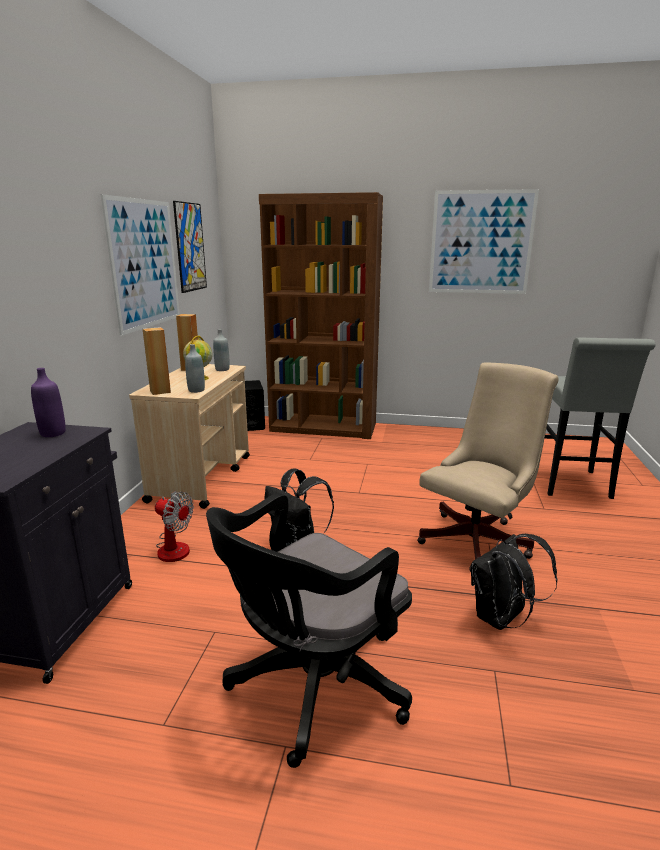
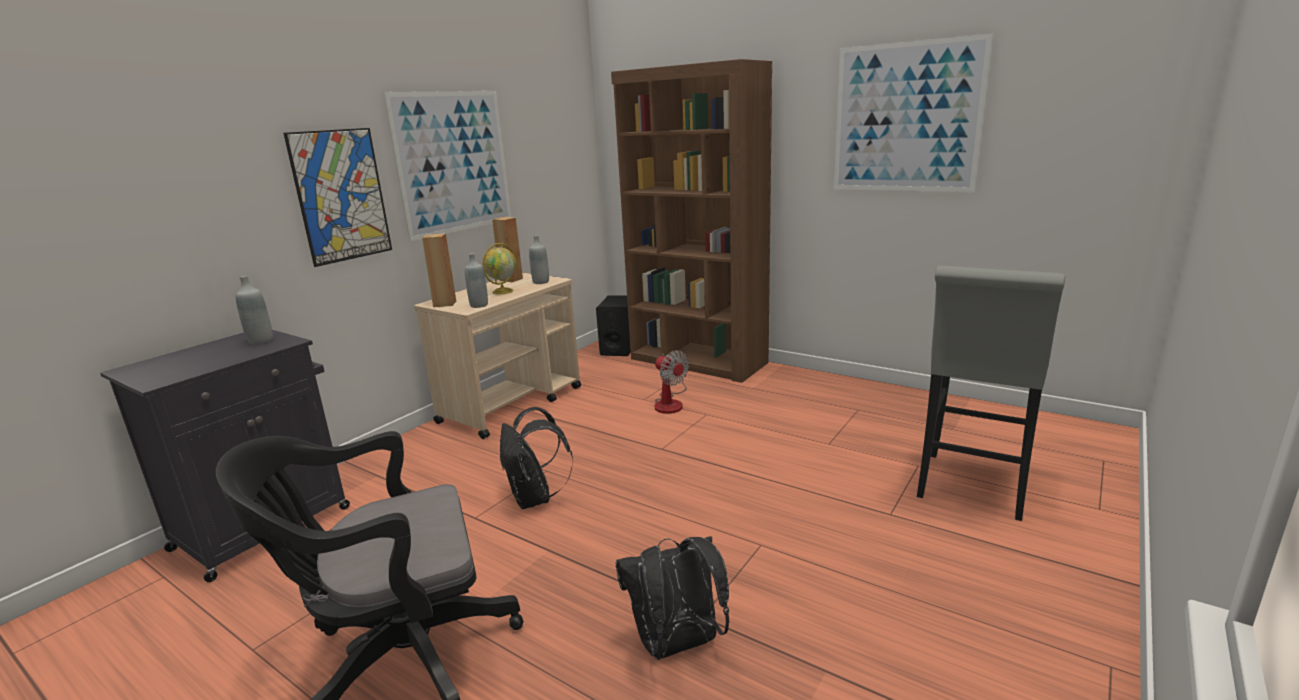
camera: 25 degrees right, 0 degrees up
purple bottle [31,368,66,437] -> grey bottle [236,276,273,345]
fan [155,491,194,562] -> fan moved to [655,350,689,414]
picture [173,201,207,293] -> picture moved to [284,128,392,267]
beige office chair [417,362,558,572] -> none

